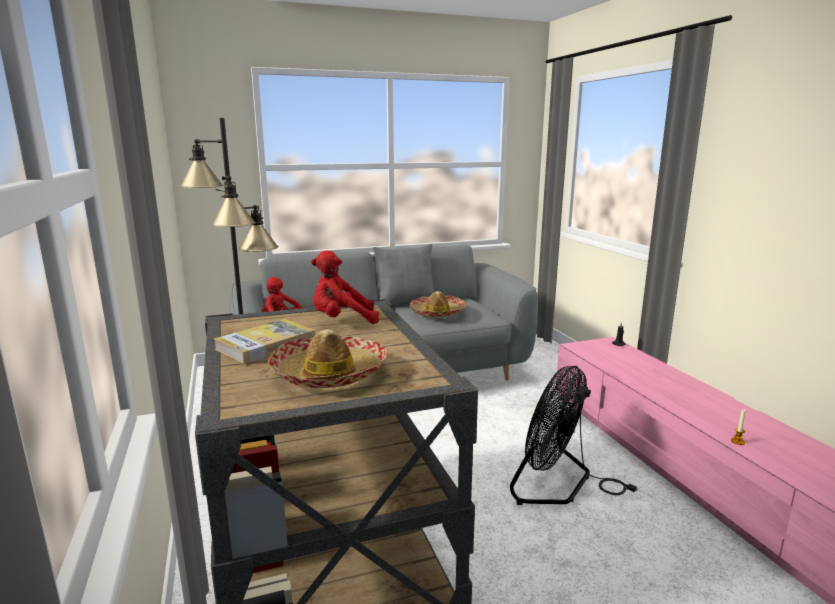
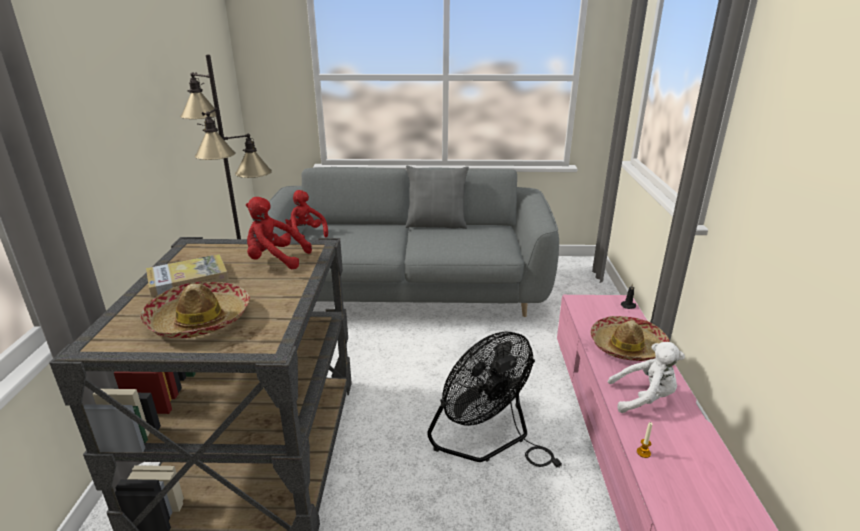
camera: 20 degrees right, 10 degrees up
hat [410,291,467,318] -> hat moved to [591,316,670,361]
none -> white plush toy [608,342,685,413]

